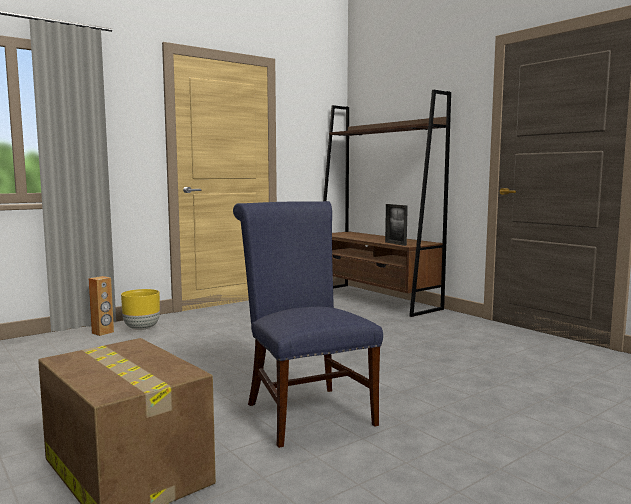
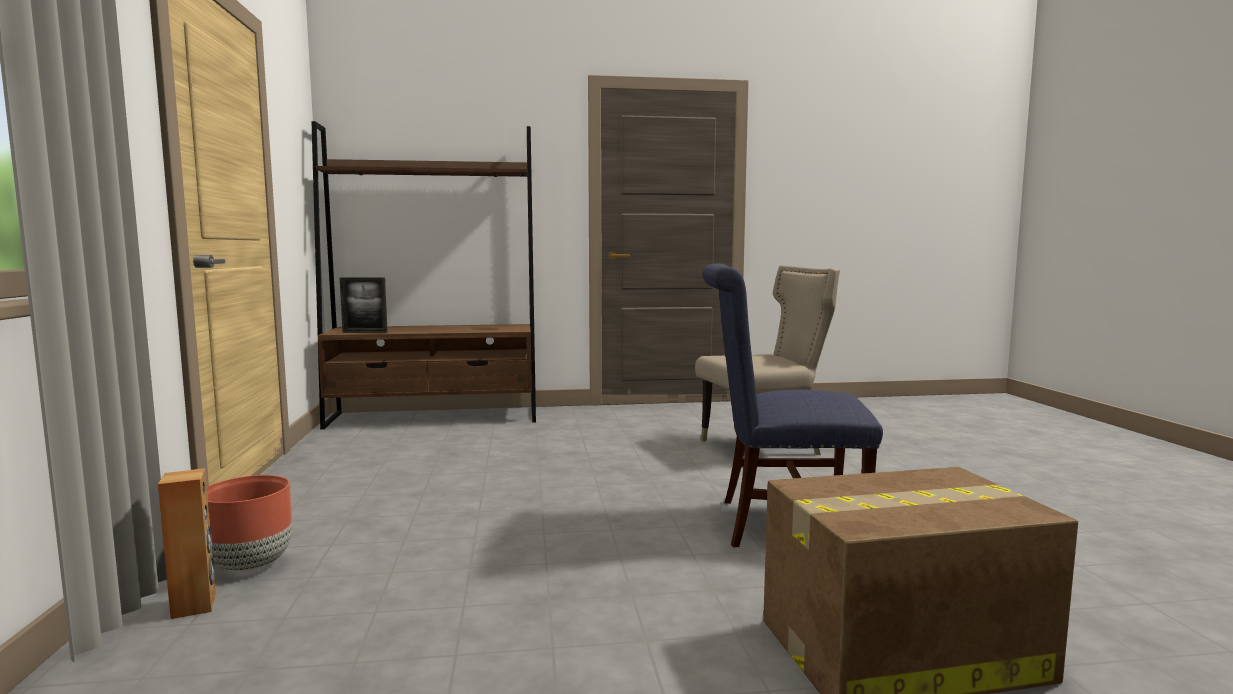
camera: 60 degrees left, 0 degrees up
yellow planter [121,289,160,330] -> brown planter [207,475,292,572]
picture frame [385,204,408,246] -> picture frame moved to [340,278,388,333]
none -> beige chair [695,265,840,456]

